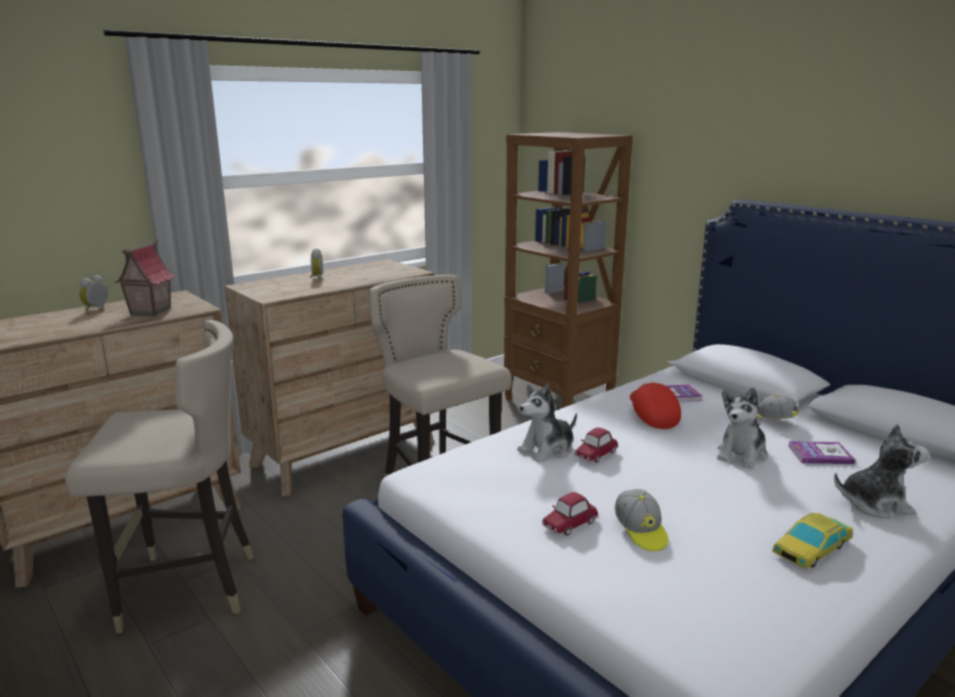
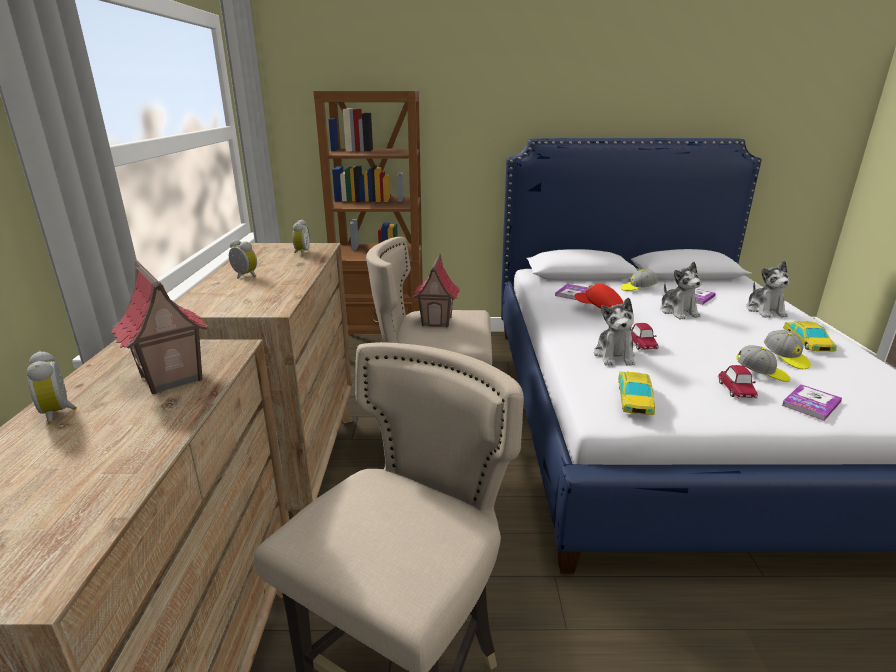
camera: 50 degrees left, 5 degrees up
plush toy [834,424,929,519] -> plush toy turned 135 degrees clockwise [746,261,790,318]
none -> alarm clock [292,220,310,256]
none -> toy house [413,253,460,327]
none -> toy car [618,371,655,415]
none -> cap [764,330,811,369]
none -> book [781,384,842,421]

